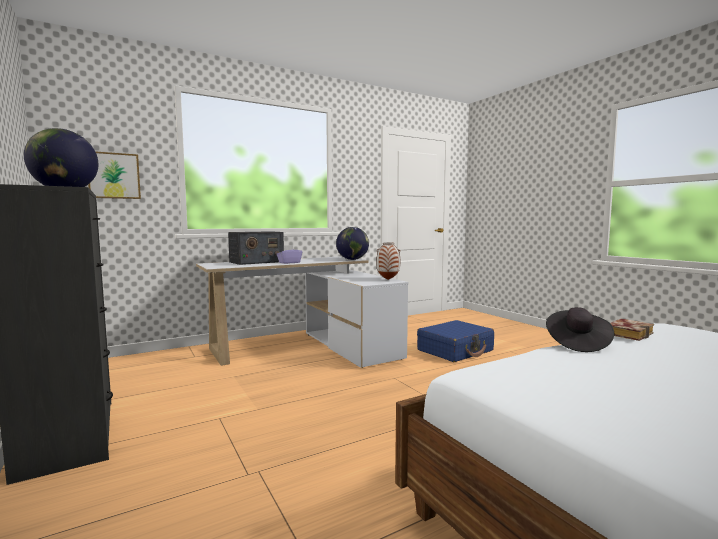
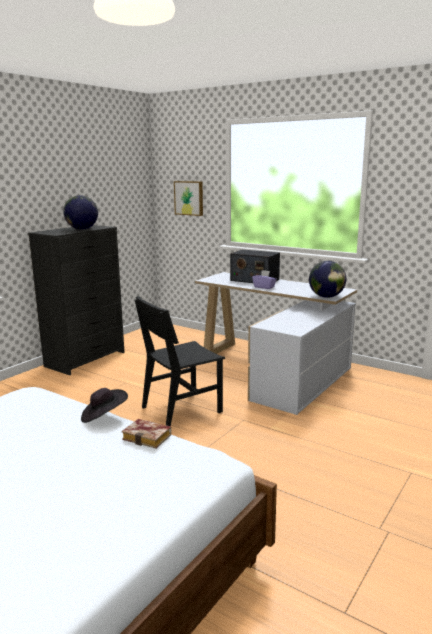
camera: 65 degrees right, 10 degrees up
vase [376,243,400,280] -> none
blue suitcase [417,320,494,362] -> none
none -> black chair [135,296,225,426]

